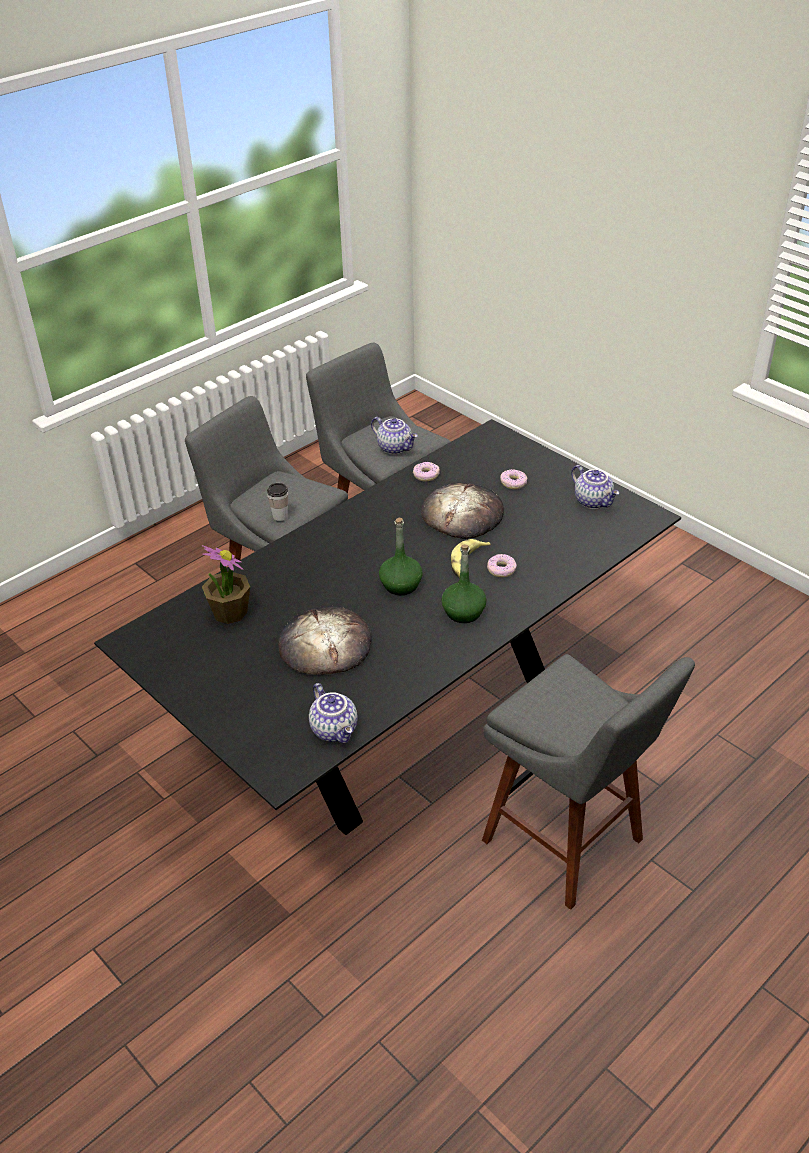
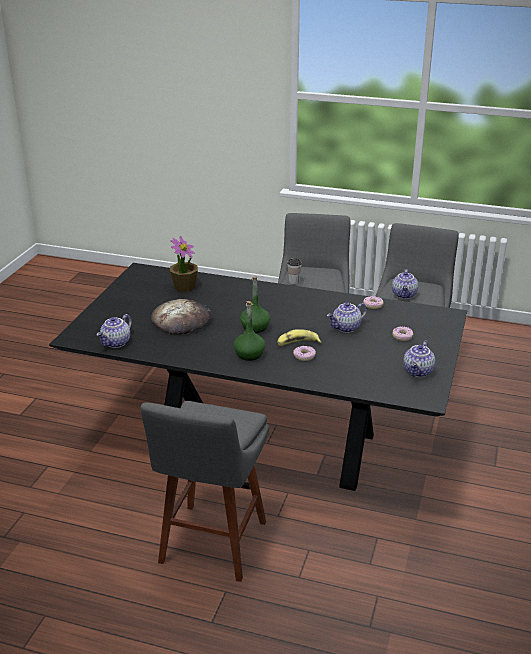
camera: 60 degrees right, 10 degrees down
bread [421,483,504,539] -> teapot [327,302,367,333]

